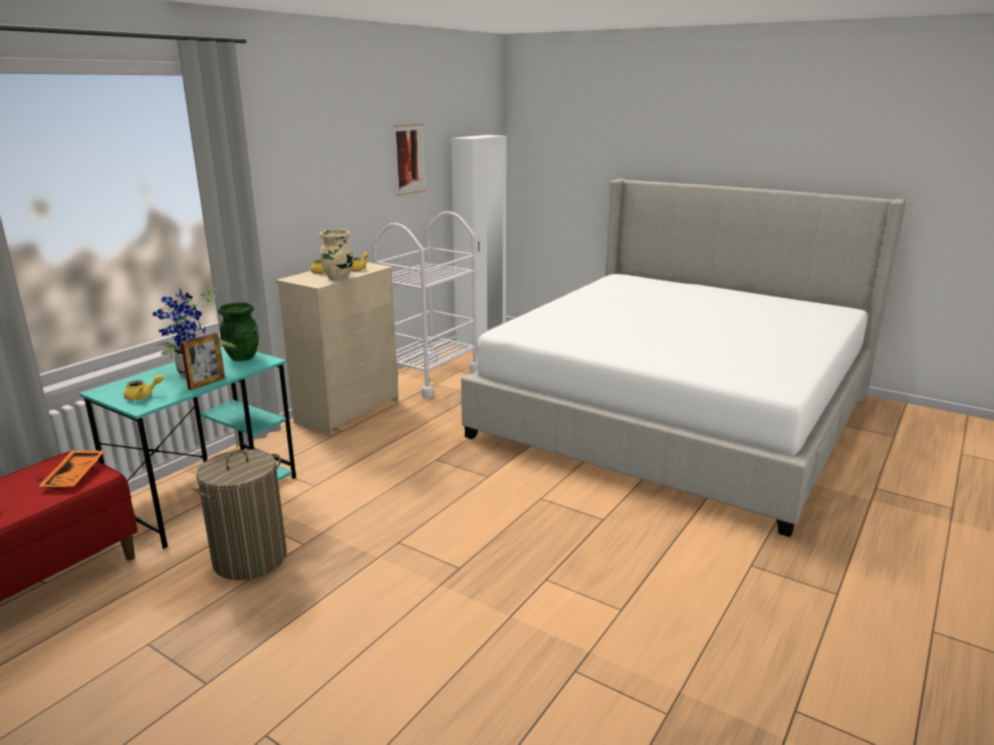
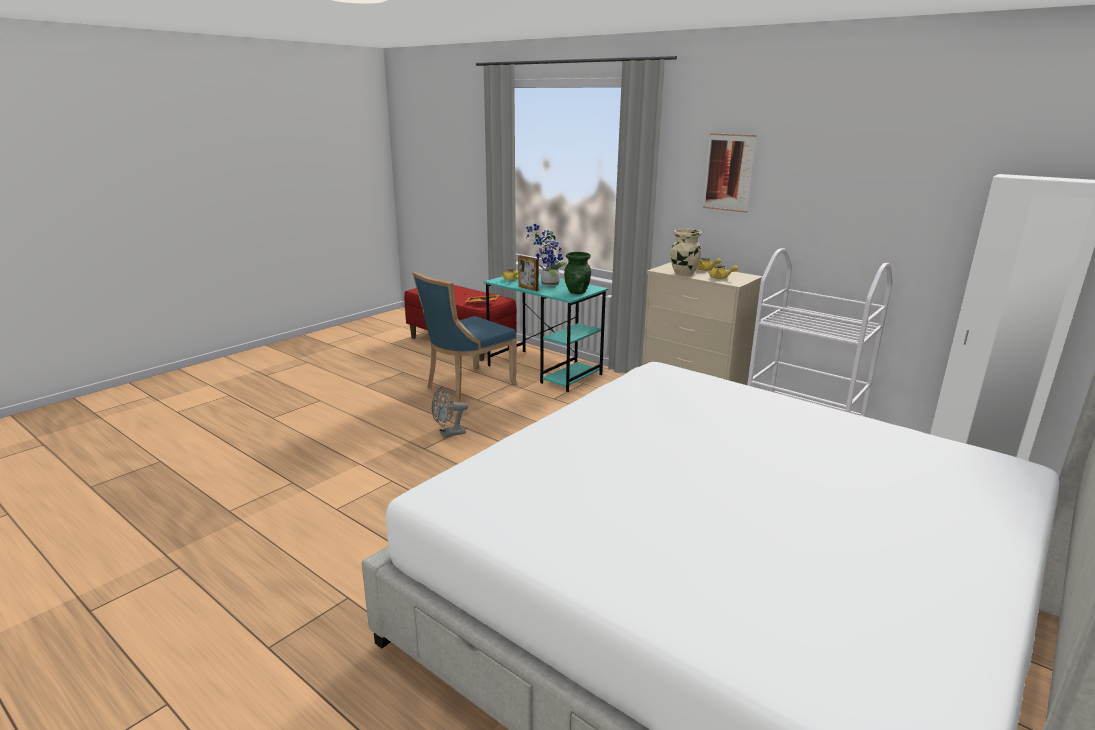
camera: 95 degrees right, 0 degrees up
laundry basket [192,449,287,580] -> blue chair [413,272,518,402]
picture [394,124,426,196] -> picture moved to [703,133,756,213]
none -> grey fan [432,386,468,438]

